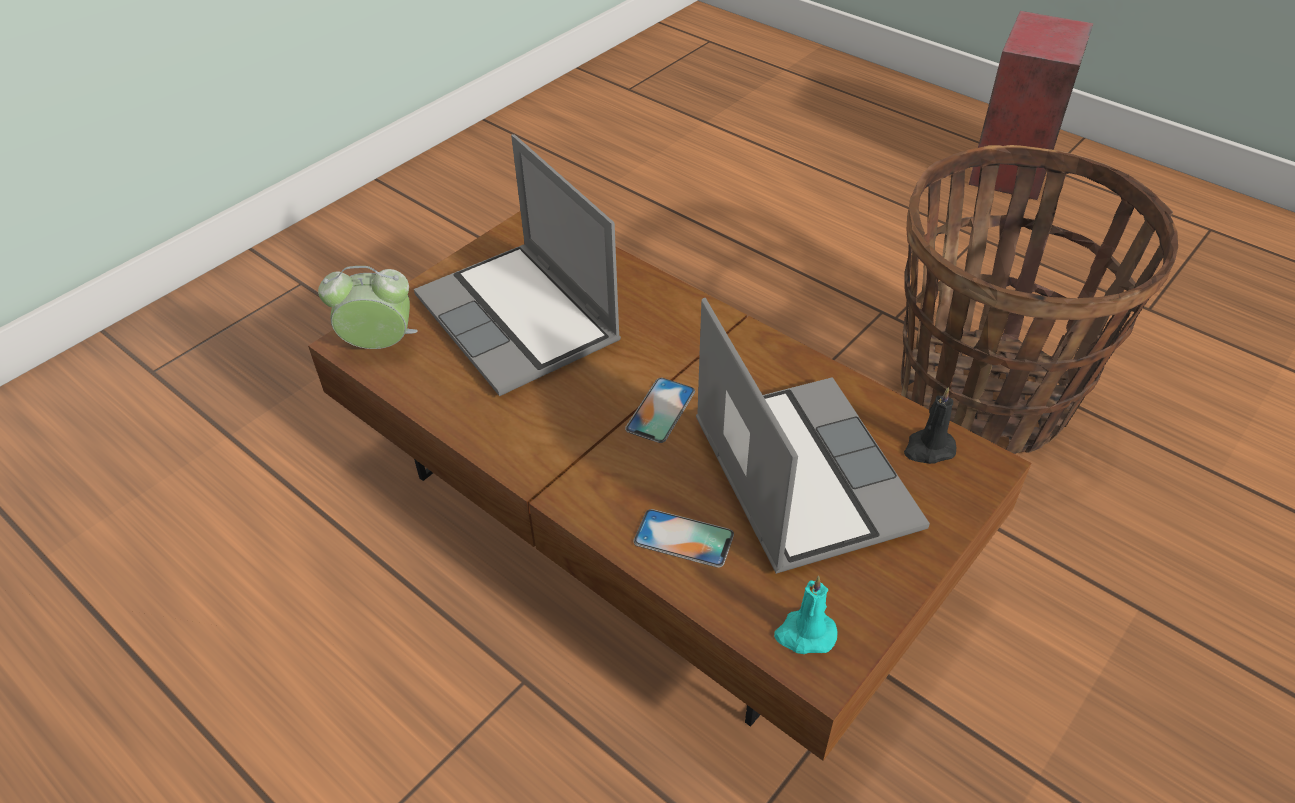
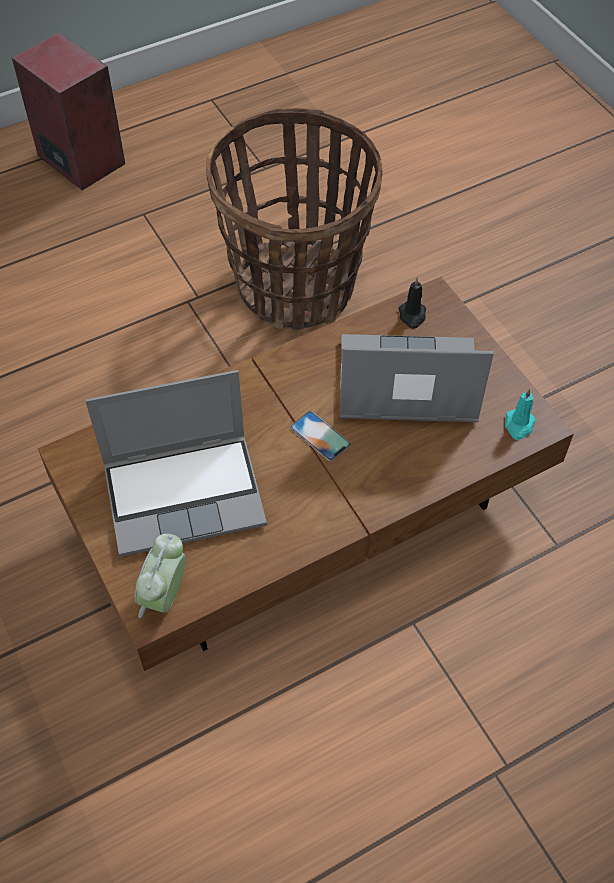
camera: 70 degrees left, 10 degrees up
phone [633,509,734,568] -> none

